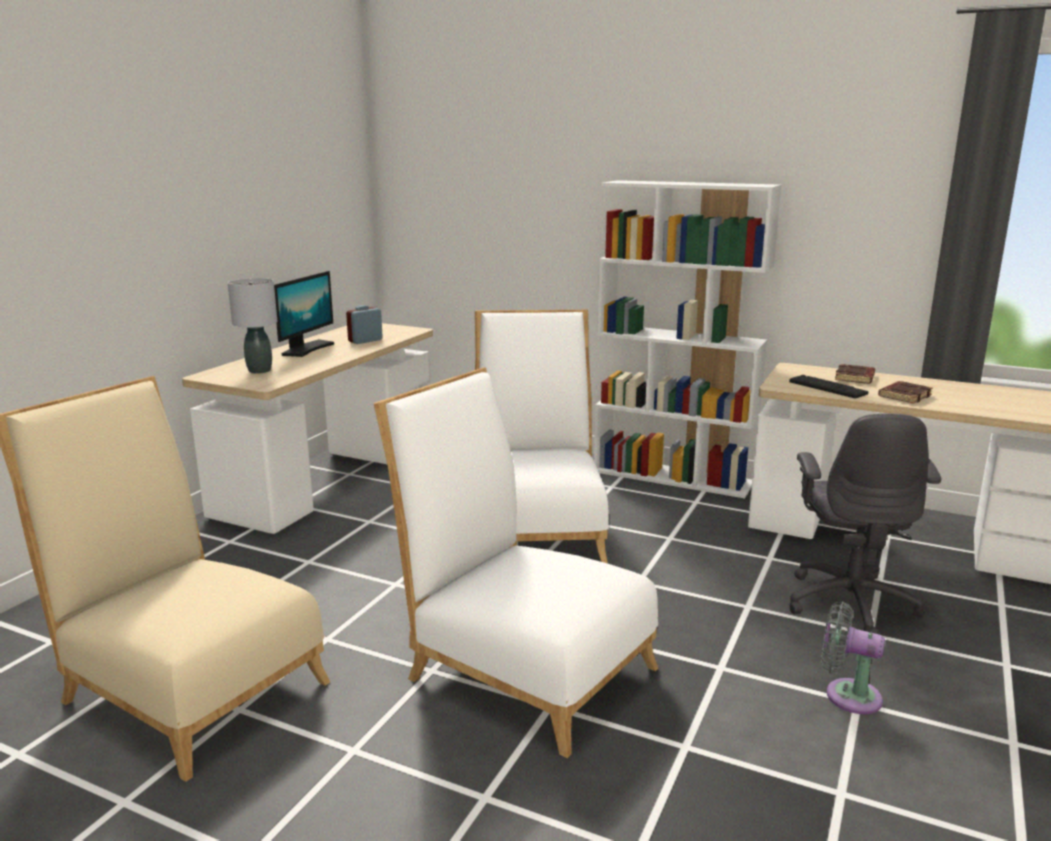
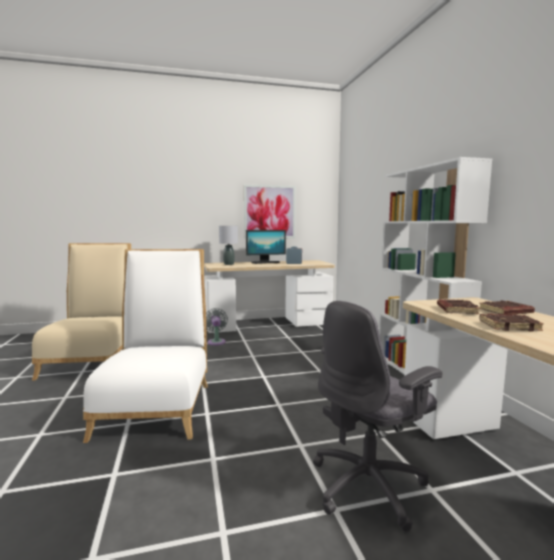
camera: 50 degrees right, 10 degrees down
white chair [475,310,609,563] -> none
keyboard [789,375,869,399] -> brown book [437,299,480,314]
grey fan [821,602,885,714] -> grey fan moved to [206,308,228,346]
none -> picture [244,185,296,239]

